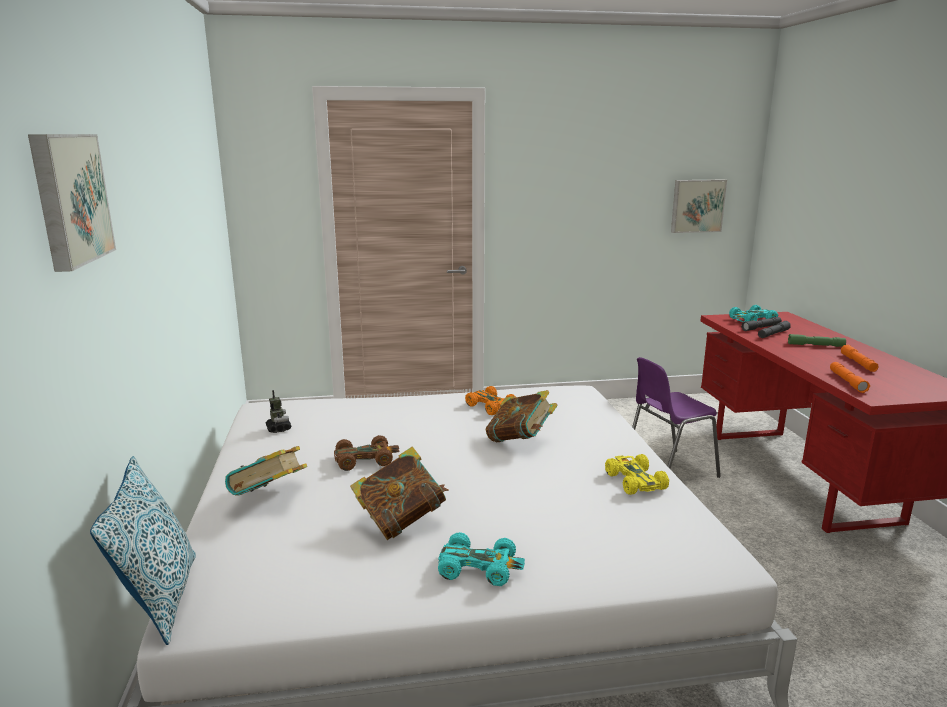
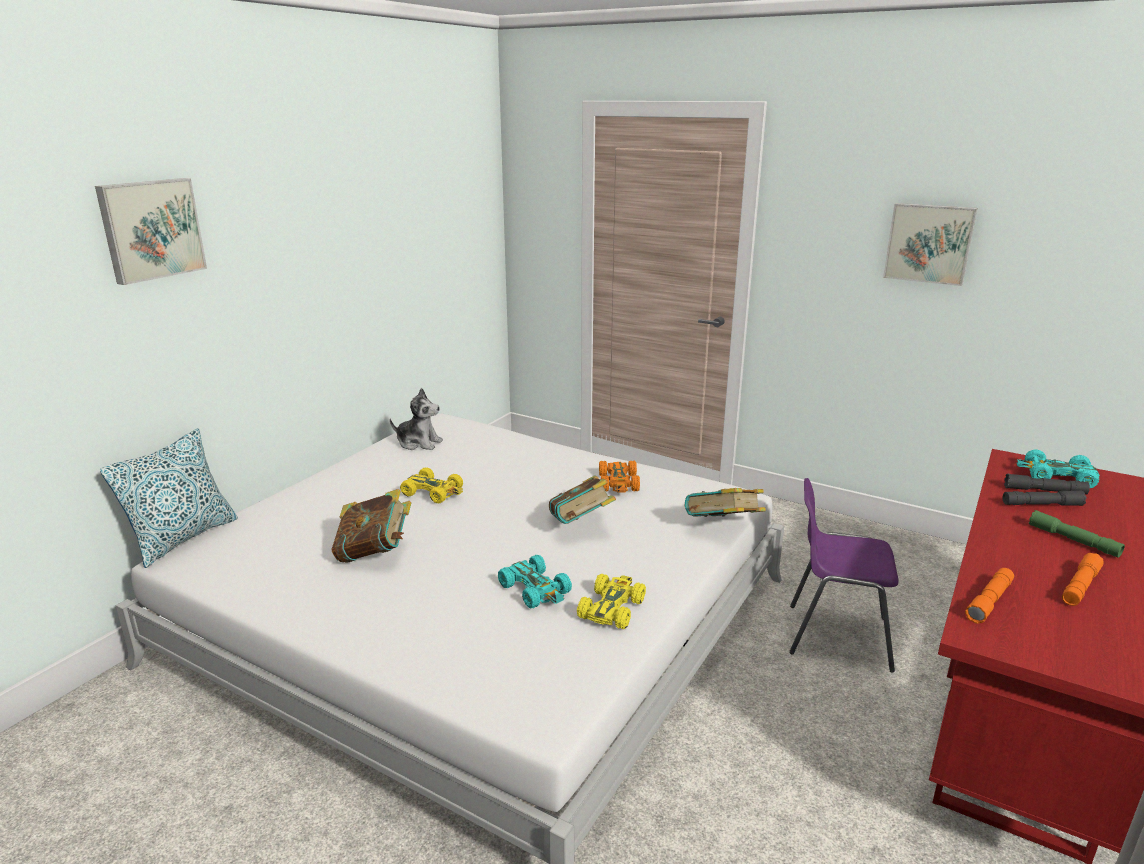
camera: 40 degrees right, 5 degrees up
book [225,446,307,495] -> book moved to [684,488,766,517]
toy robot [266,390,292,433] -> plush toy [390,388,443,450]
brown toy car [334,435,399,471] -> yellow toy car [400,468,463,503]
turquoise toy car [438,532,525,586] -> turquoise toy car moved to [498,555,572,609]
picture [671,180,727,233] -> picture moved to [883,203,977,286]

